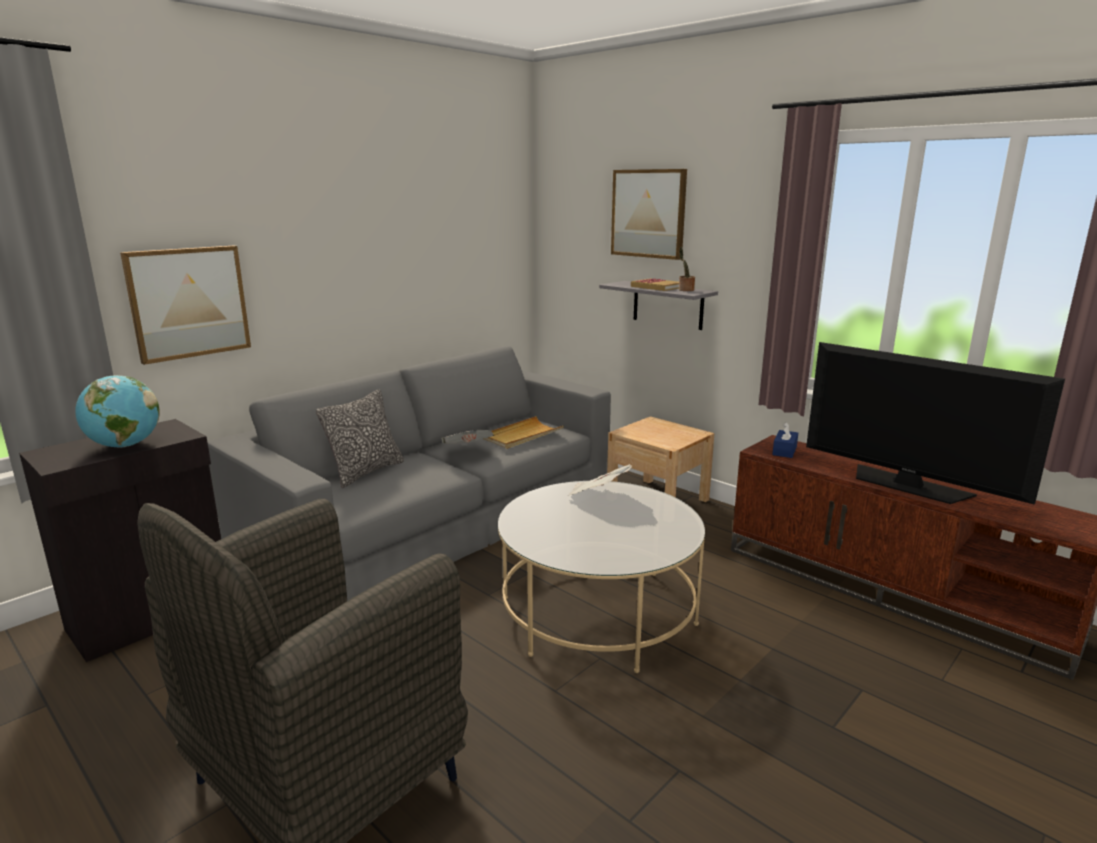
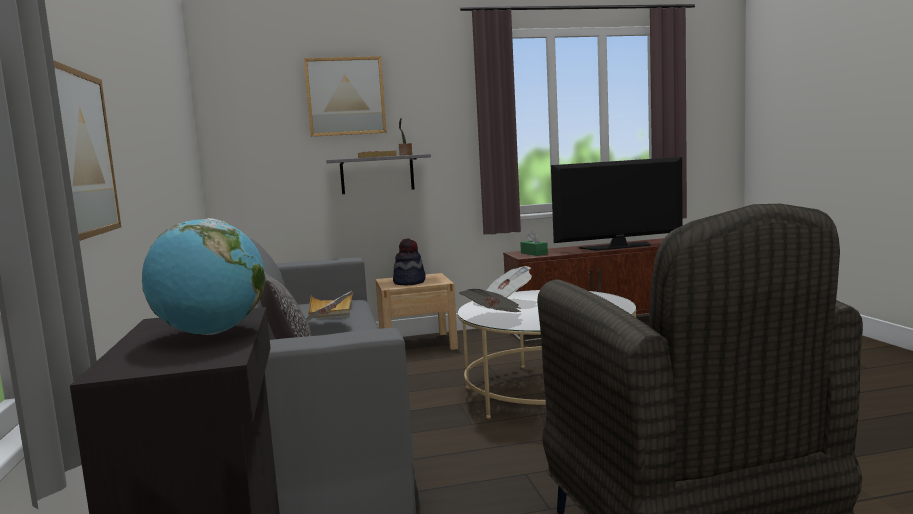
camera: 55 degrees left, 10 degrees down
blue tissue box [772,422,798,458] -> green tissue box [520,231,548,256]
none -> hat [393,239,426,285]
none -> newspaper [459,289,521,312]

